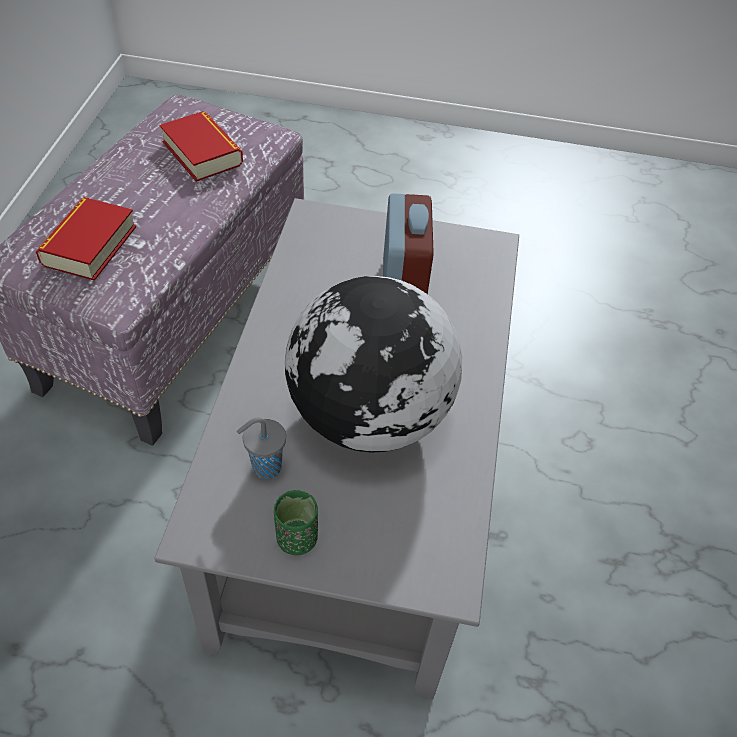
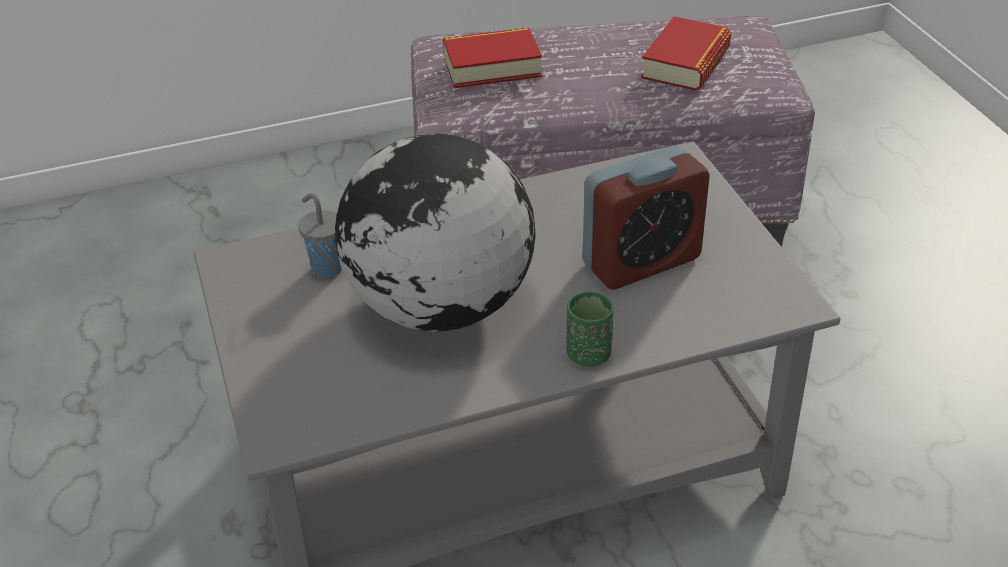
camera: 65 degrees right, 10 degrees down
green cup [274,490,318,555] -> green cup moved to [566,291,614,366]

